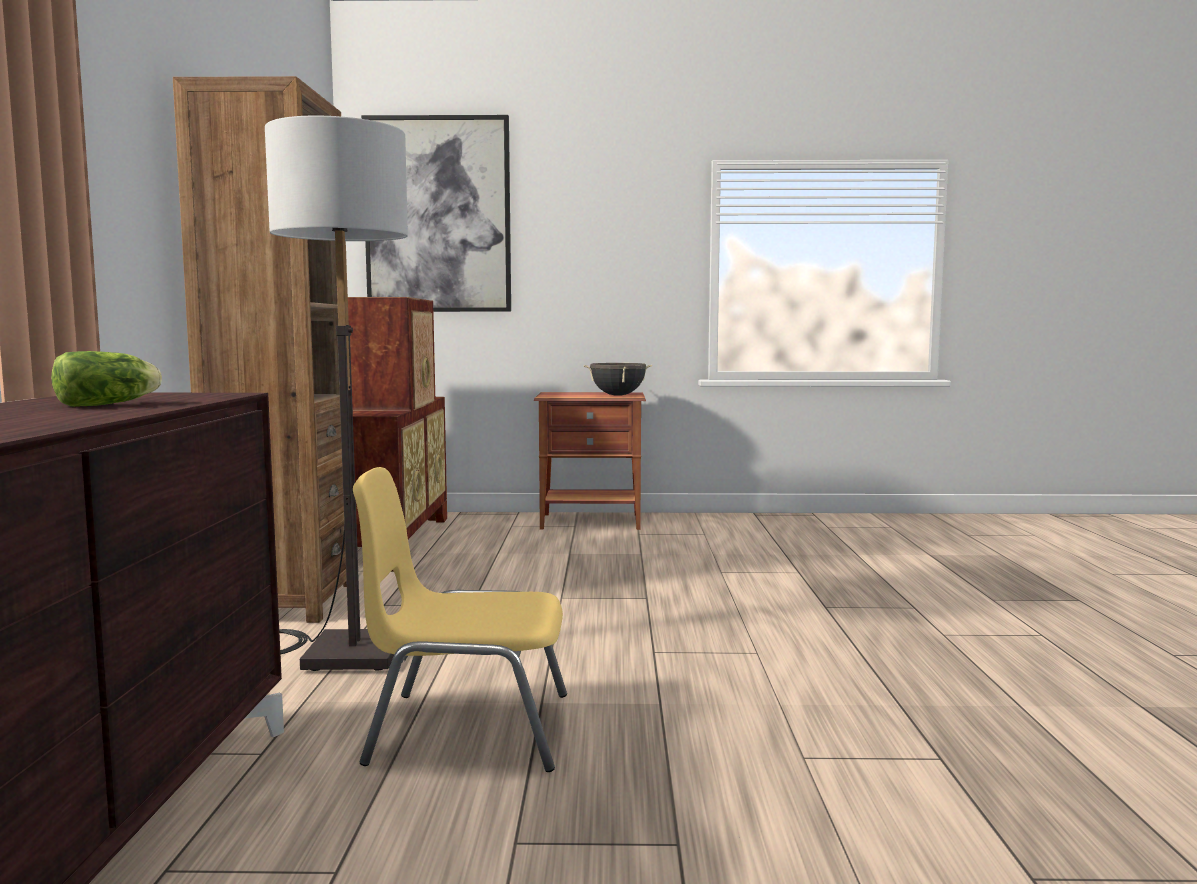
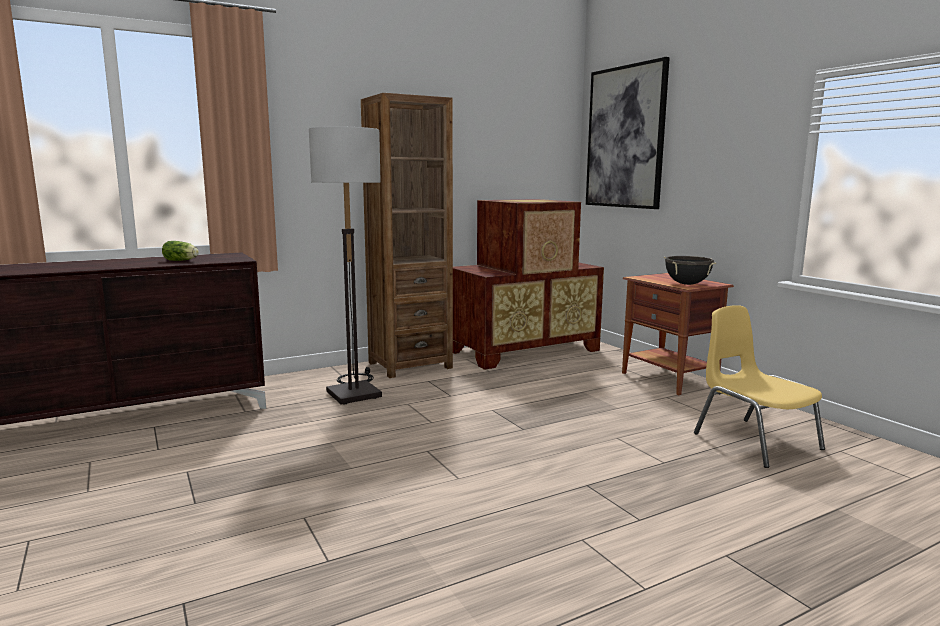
camera: 60 degrees right, 5 degrees up
yellow chair [353,467,567,772] -> yellow chair moved to [694,305,825,468]

